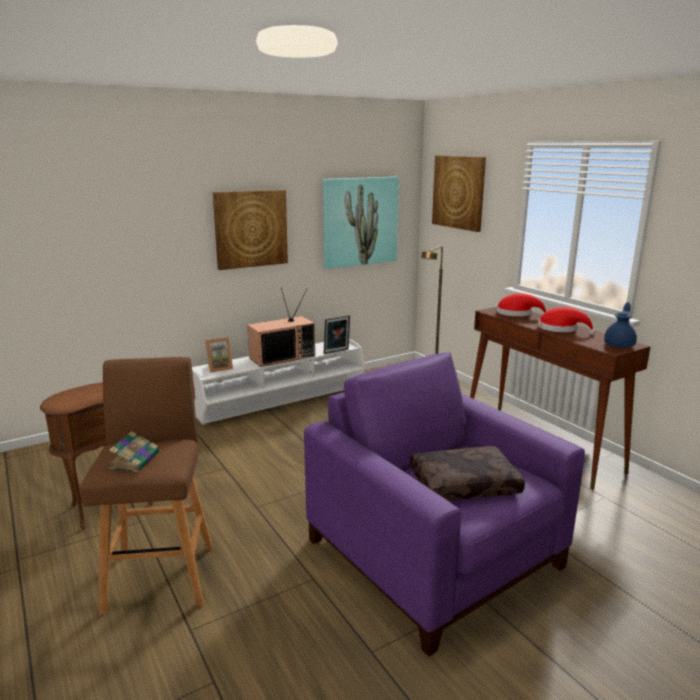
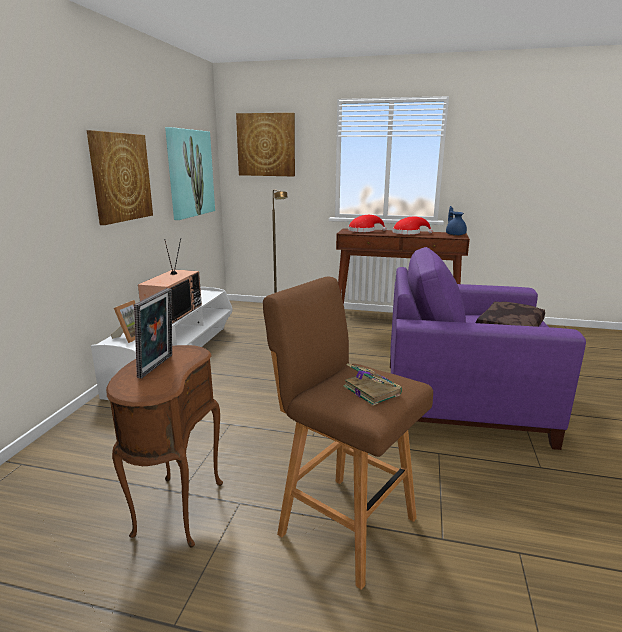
camera: 45 degrees left, 0 degrees up
picture frame [324,315,350,354] -> picture frame moved to [134,288,172,379]

